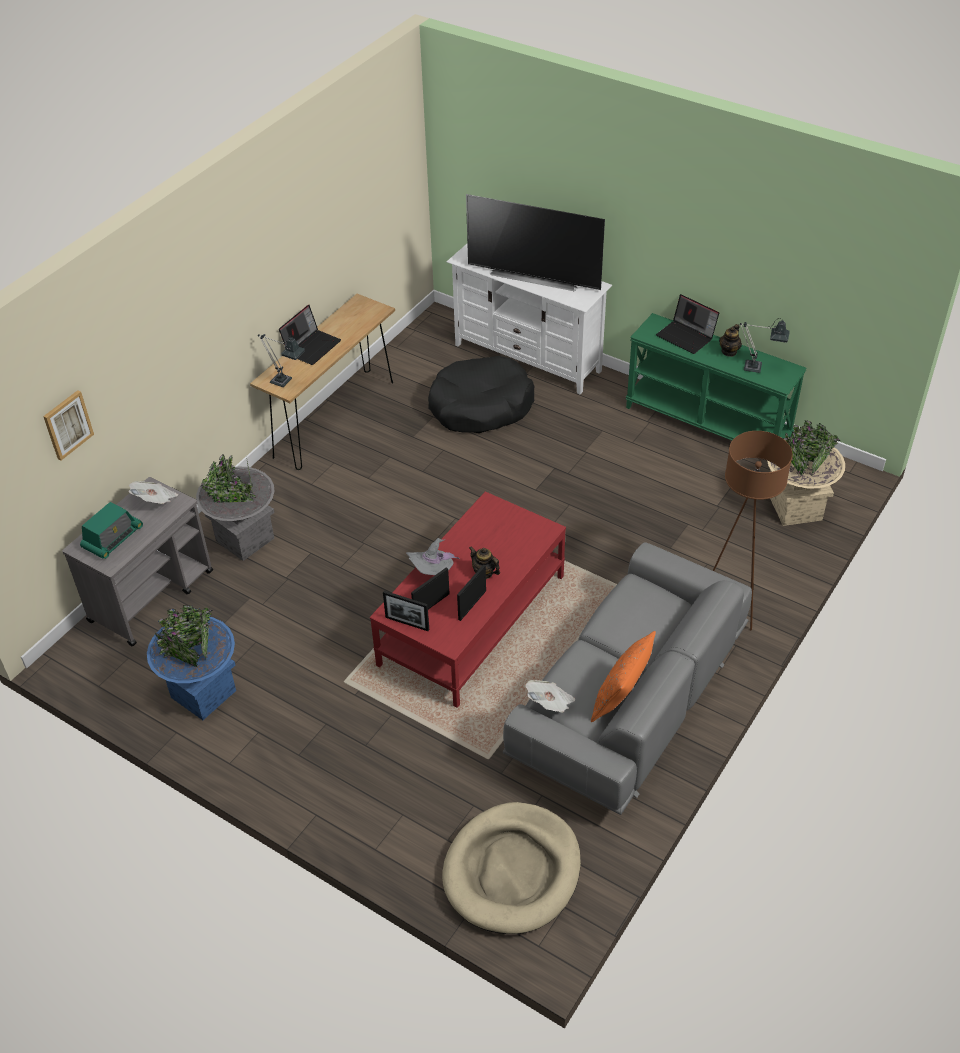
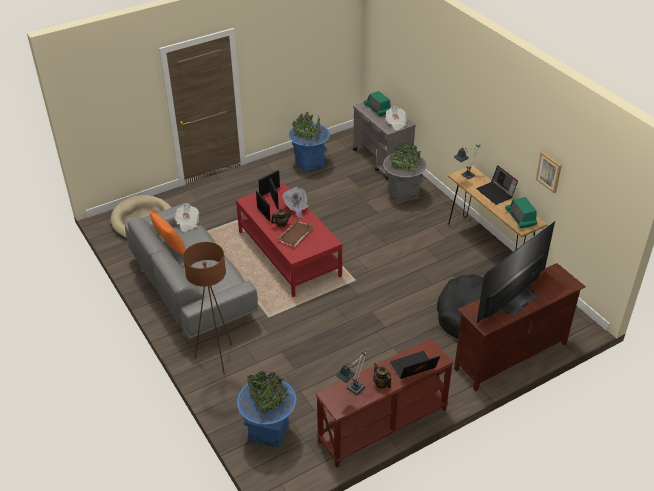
camera: 115 degrees right, 5 degrees down
picture [43,390,94,461] -> picture moved to [536,152,562,193]
white tv stand [446,244,612,394] -> brown tv stand [454,263,586,391]
green console table [626,313,807,440] -> brown console table [315,339,454,467]
beige planter [767,420,845,526] -> blue planter [237,371,296,448]
none -> brown tray [276,220,314,247]
none -> radio [505,197,537,228]

